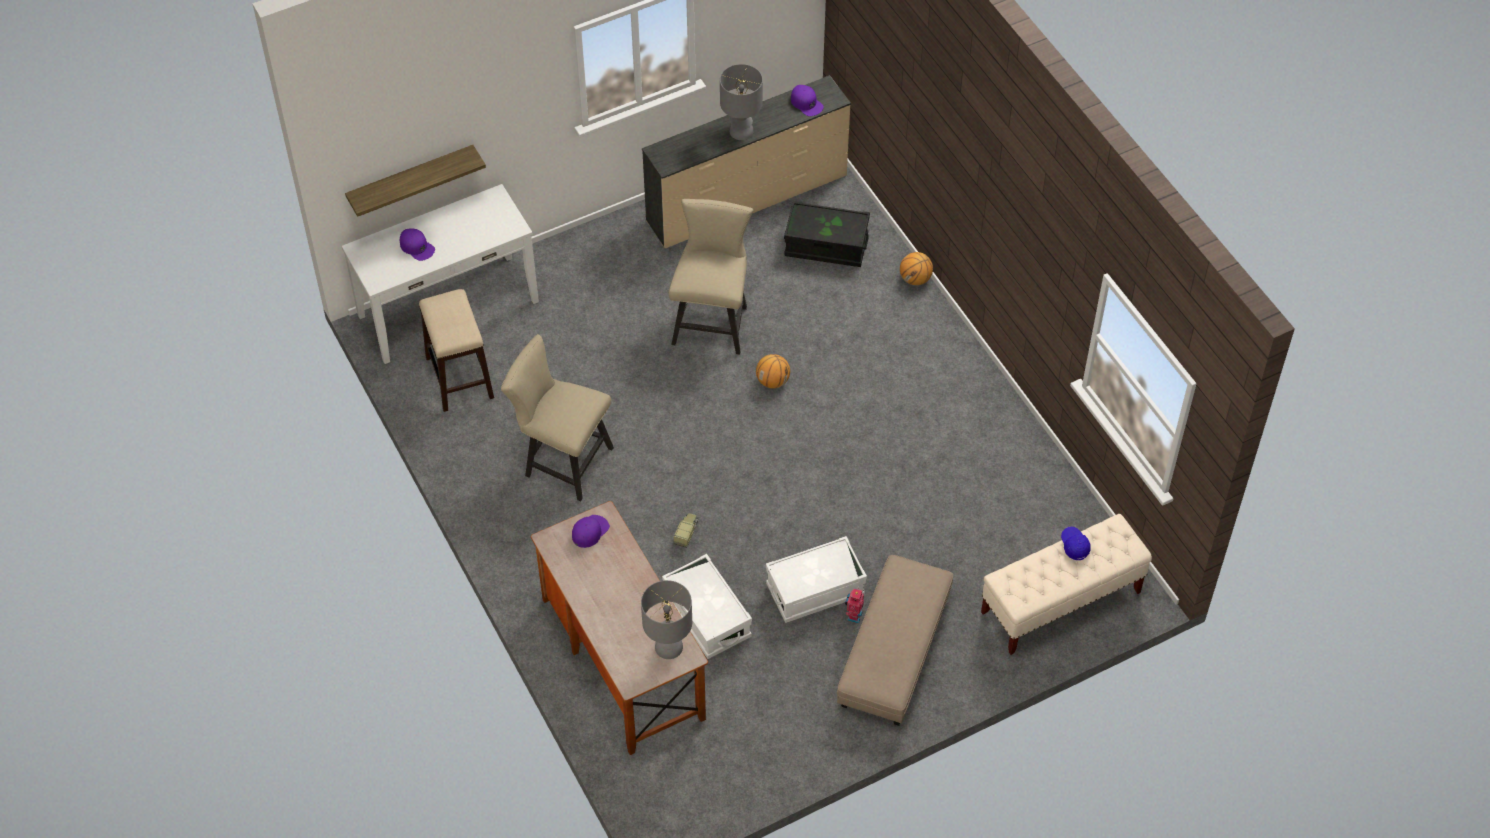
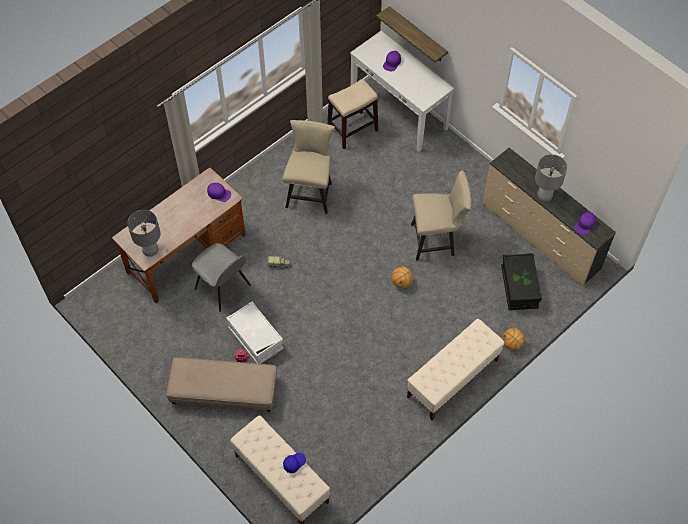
camera: 75 degrees right, 5 degrees up
white storage box [662,554,752,659] -> grey chair [192,243,251,312]
none -> beige bench [407,319,504,420]

